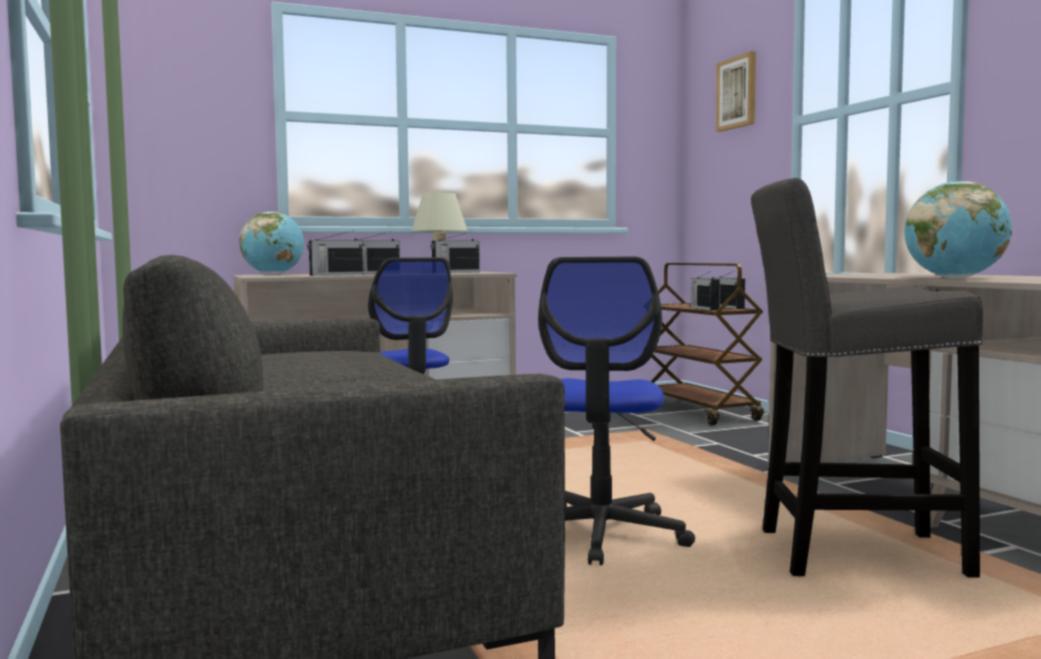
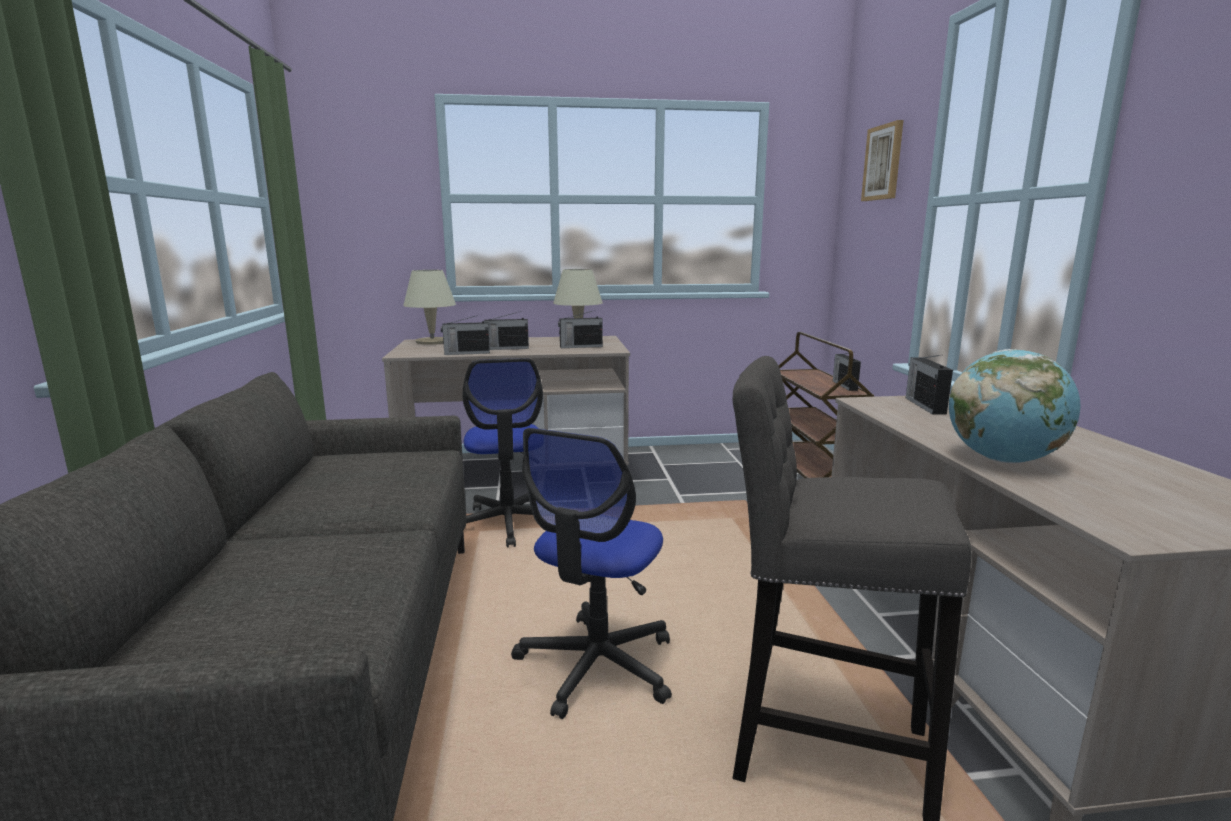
camera: 15 degrees right, 10 degrees up
globe [239,212,304,274] -> beige table lamp [403,270,456,345]
radio [691,272,720,310] -> radio moved to [906,355,953,415]

